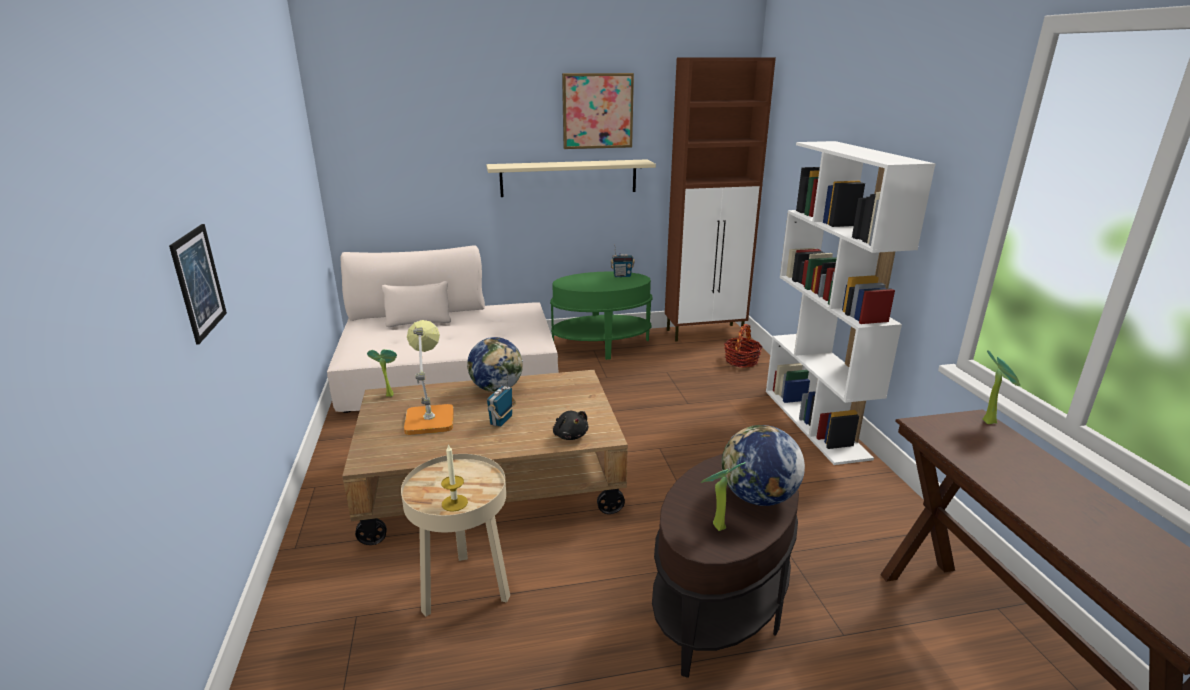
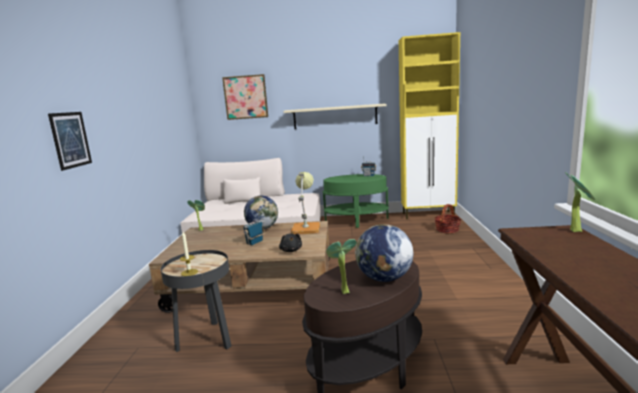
camera: 15 degrees right, 10 degrees down
beige side table [401,454,510,617] -> black side table [161,250,231,352]
table lamp [404,320,454,435] -> table lamp moved to [291,172,320,234]
picture [562,73,634,149] -> picture moved to [222,74,268,120]
brown cabinet [665,57,776,342] -> yellow cabinet [399,32,460,219]
white bookcase [766,141,936,465] -> none

